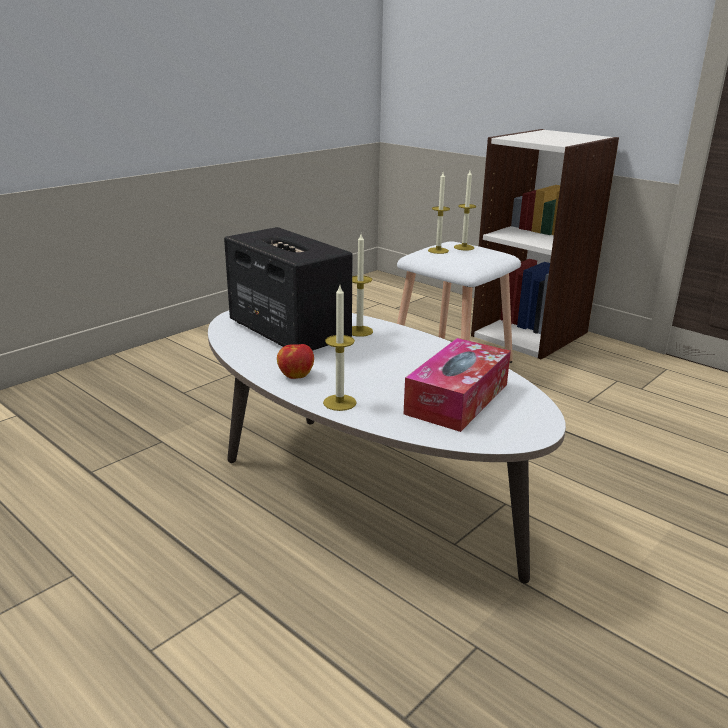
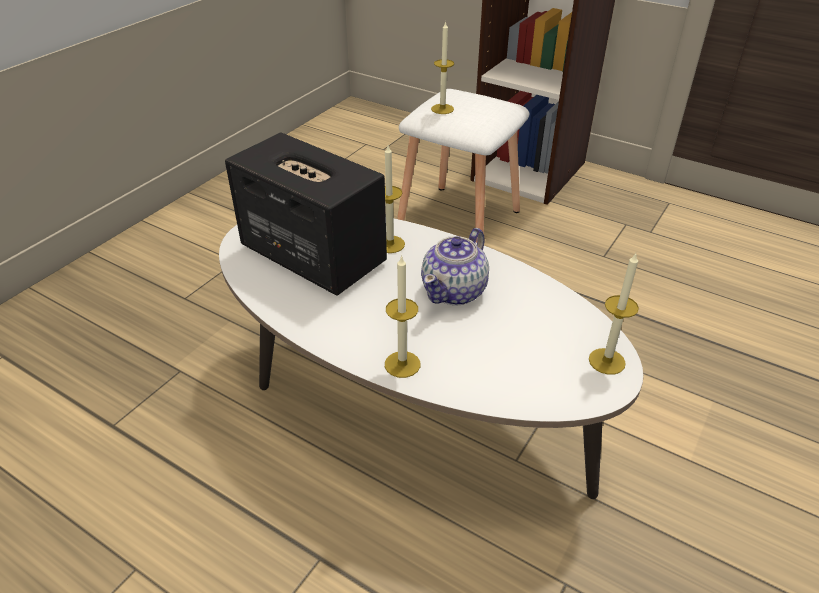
camera: 10 degrees left, 15 degrees up
apple [277,344,314,379] -> none
tissue box [404,338,511,432] -> none
candle [454,171,476,251] -> candle moved to [589,253,639,375]
none -> teapot [421,228,489,306]

